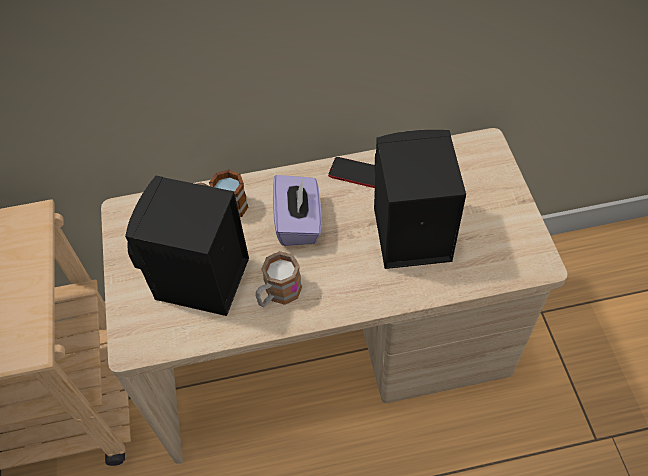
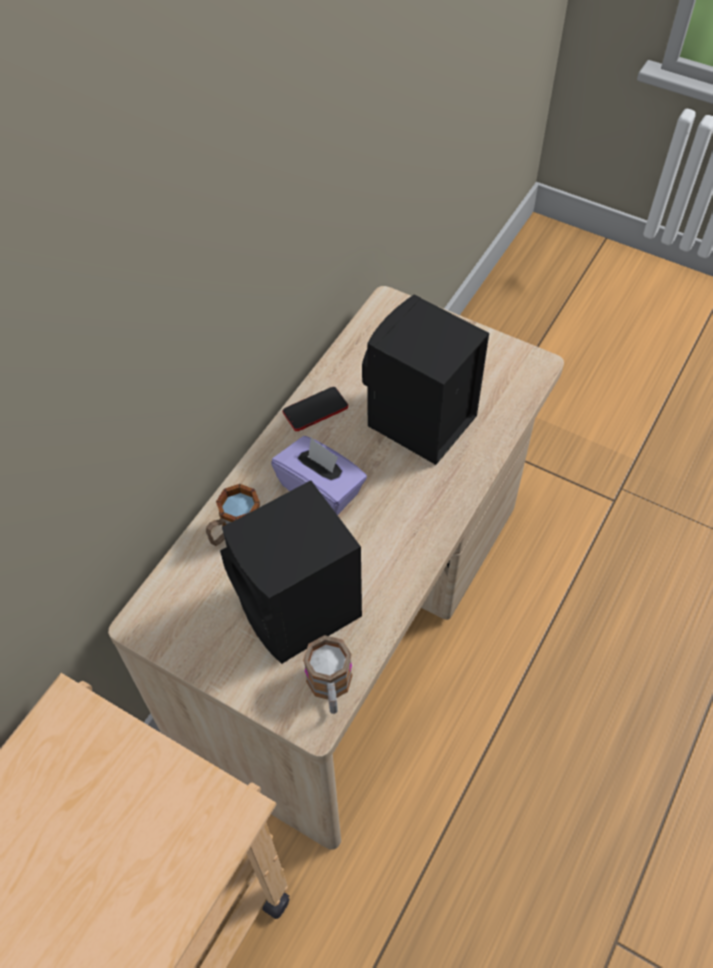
camera: 50 degrees left, 0 degrees up
mug [255,251,302,307] -> mug moved to [303,635,352,714]

